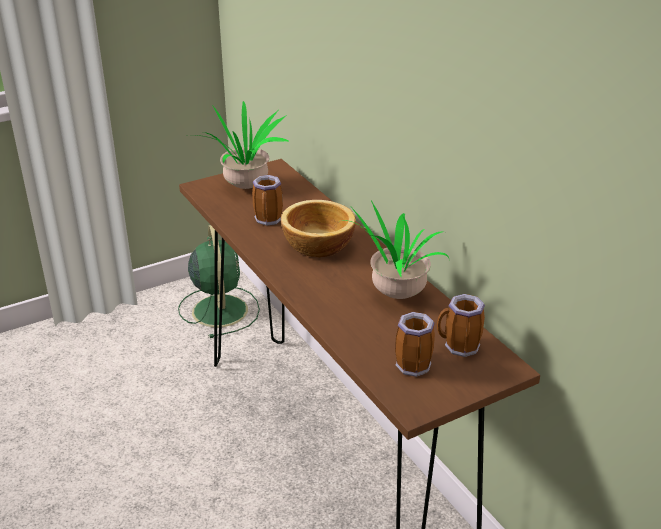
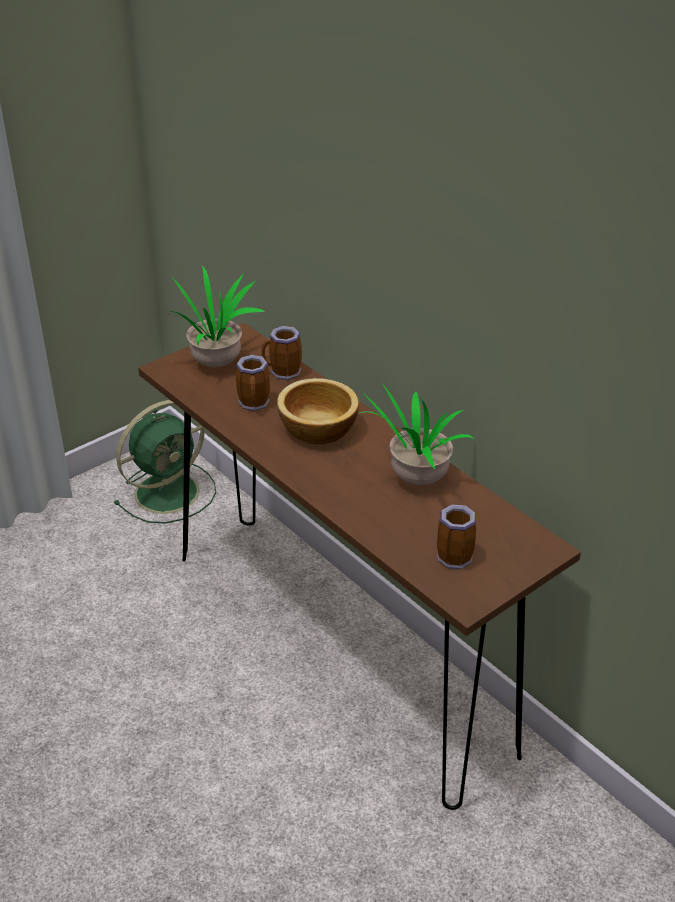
camera: 10 degrees left, 5 degrees up
green fan [178,225,260,338] -> green fan turned 75 degrees clockwise [114,400,216,524]
mug [437,294,485,357] -> mug moved to [262,326,302,380]

